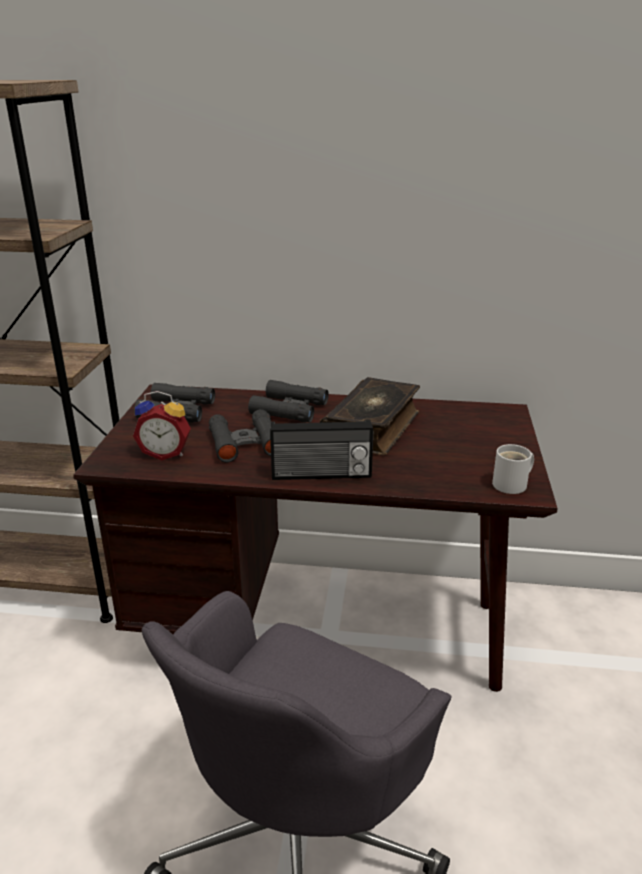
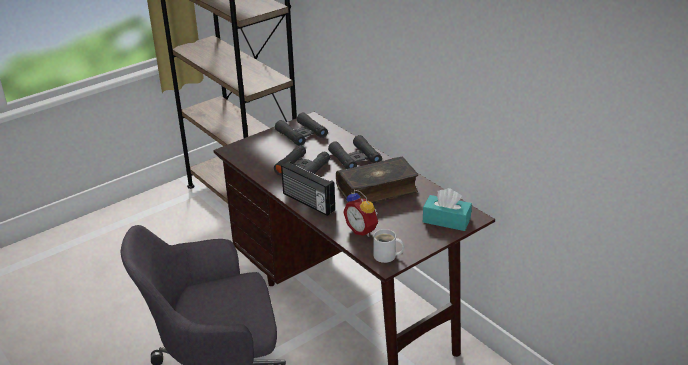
camera: 45 degrees right, 5 degrees up
alarm clock [133,391,191,460] -> alarm clock moved to [343,190,378,237]
none -> turquoise tissue box [423,188,472,231]

